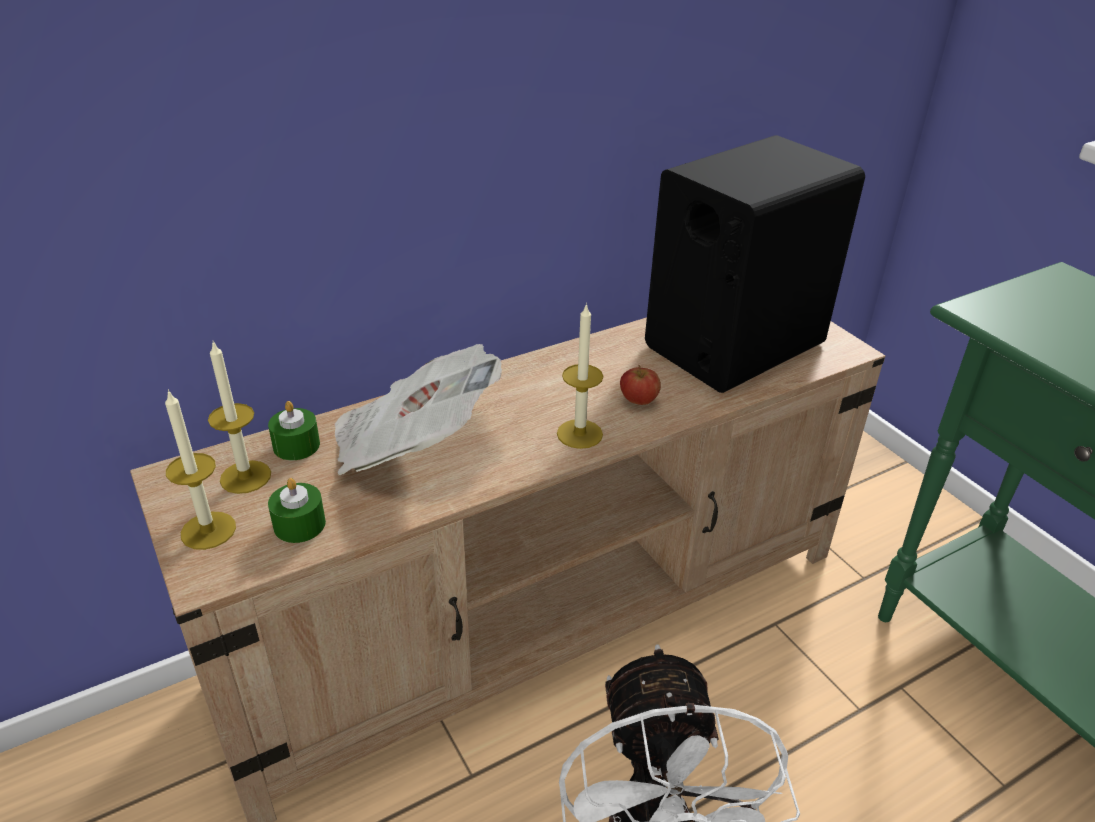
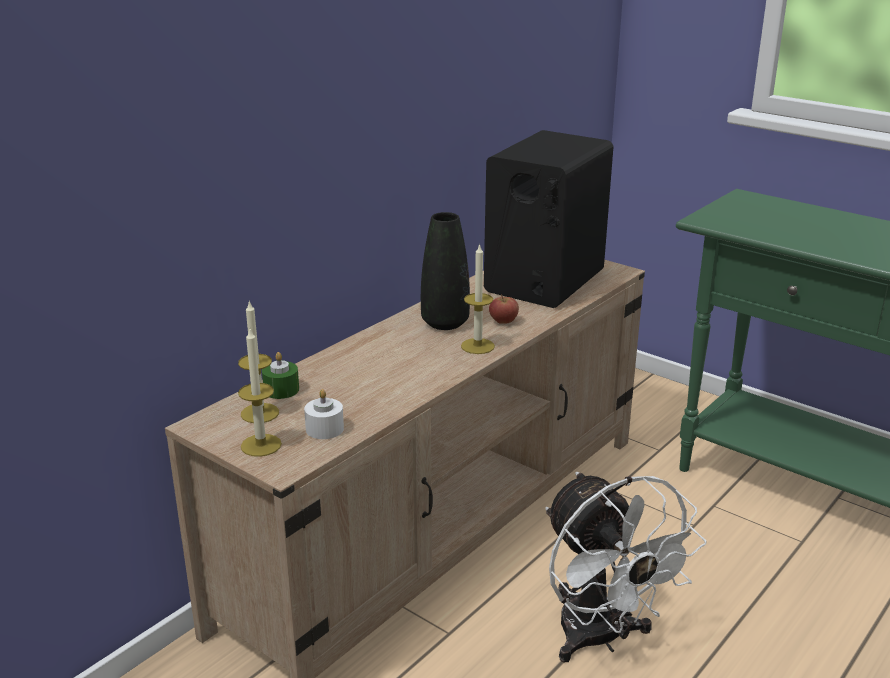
camera: 20 degrees left, 10 degrees down
green candle [268,478,326,543] -> white candle [304,389,344,439]
newspaper [335,344,502,475] -> none
none -> black vase [421,212,470,330]

